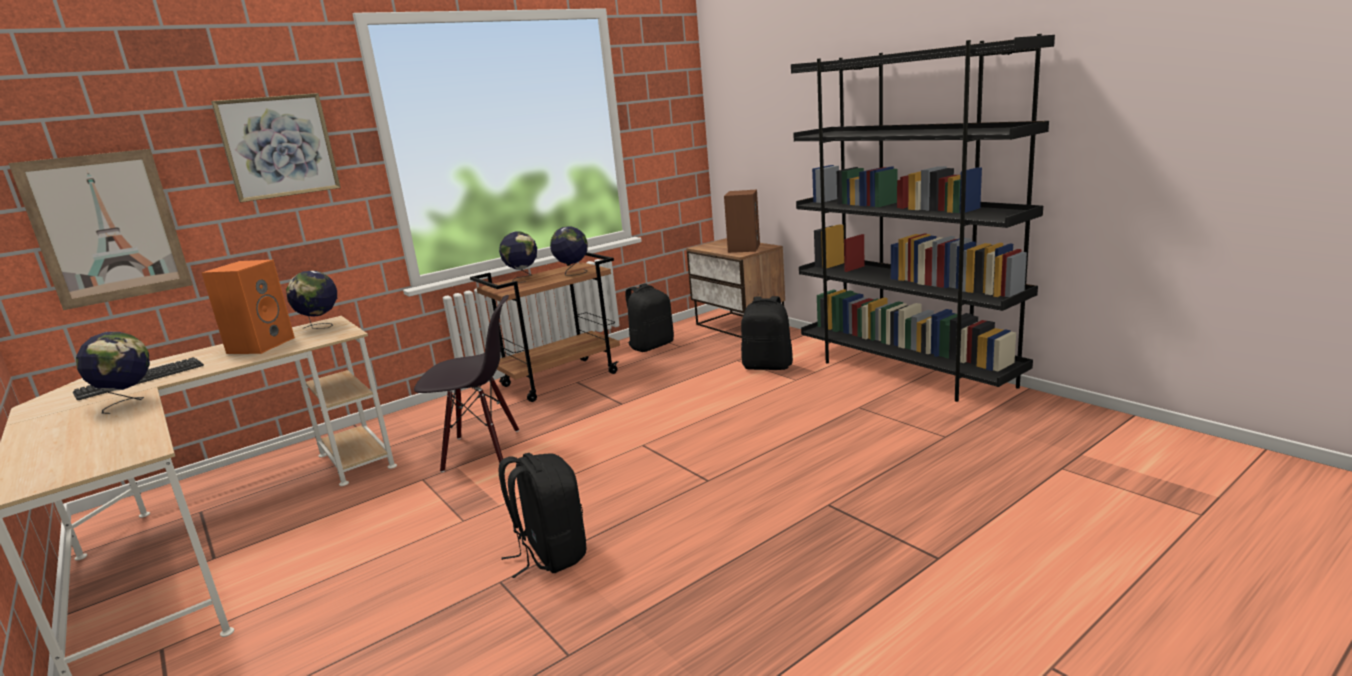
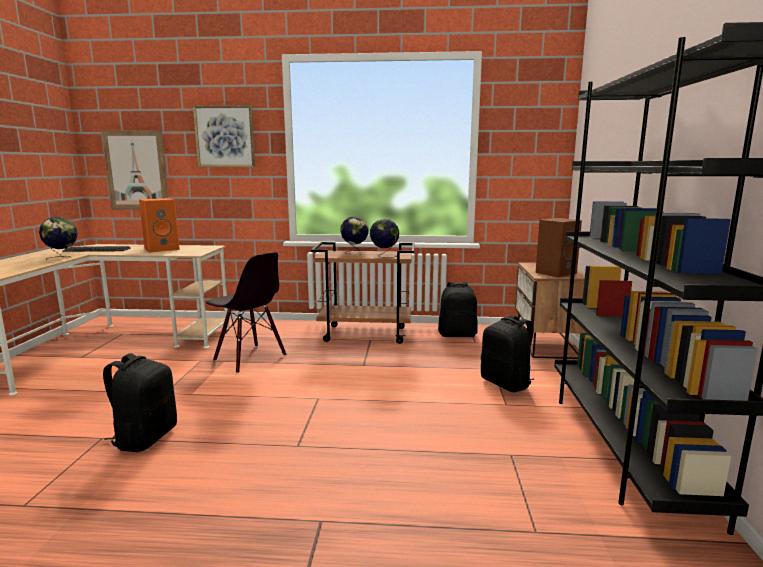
camera: 40 degrees right, 5 degrees down
globe [286,271,337,329] -> none

